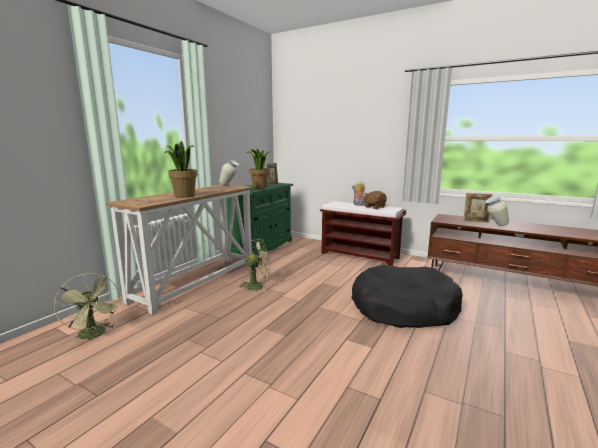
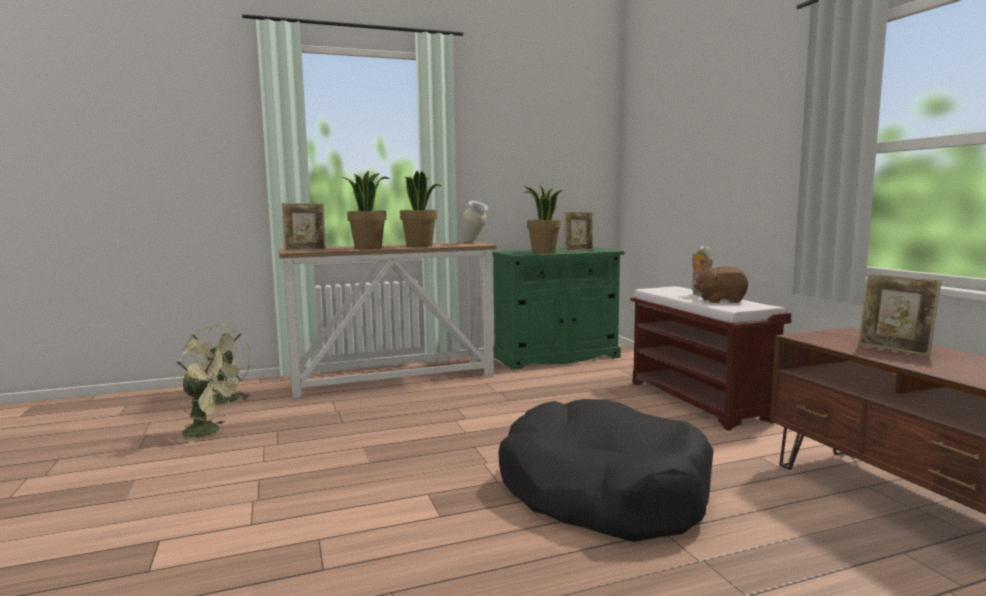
camera: 40 degrees right, 5 degrees down
green fan [238,238,273,292] -> green fan moved to [174,343,243,443]
vase [485,196,509,226] -> none
none -> picture frame [282,203,326,252]
none -> potted plant [400,171,442,247]

